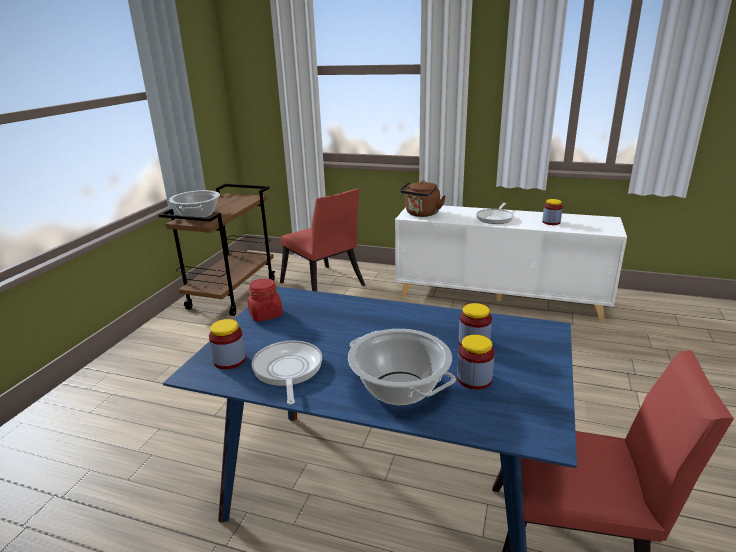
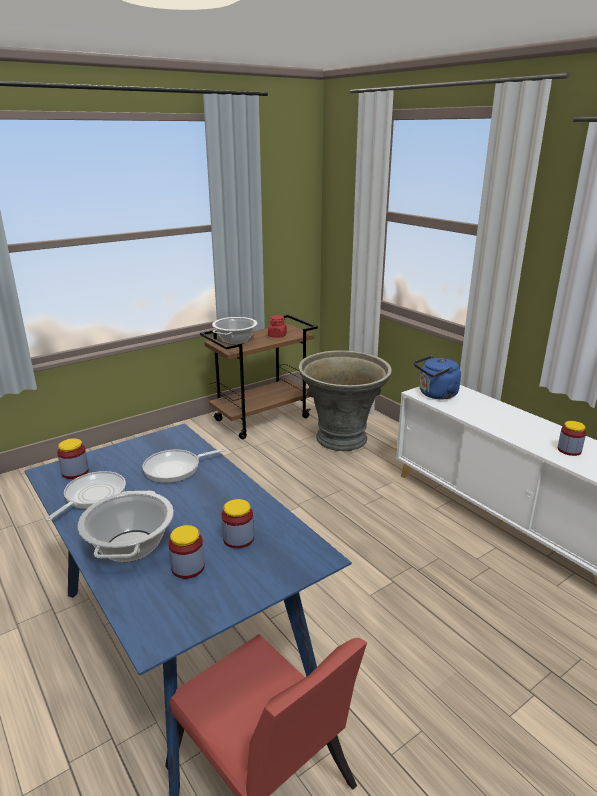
camera: 35 degrees right, 0 degrees up
red jar [247,278,283,321] -> red jar moved to [268,315,287,338]
red chair [280,189,365,291] -> grey planter [299,350,392,451]
brown kettle [400,181,446,217] -> blue kettle [414,355,461,400]
frying pan [476,203,514,224] -> frying pan moved to [142,448,226,483]

